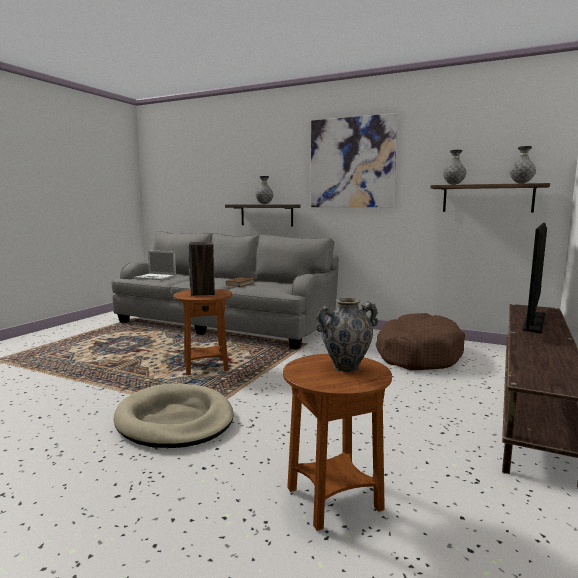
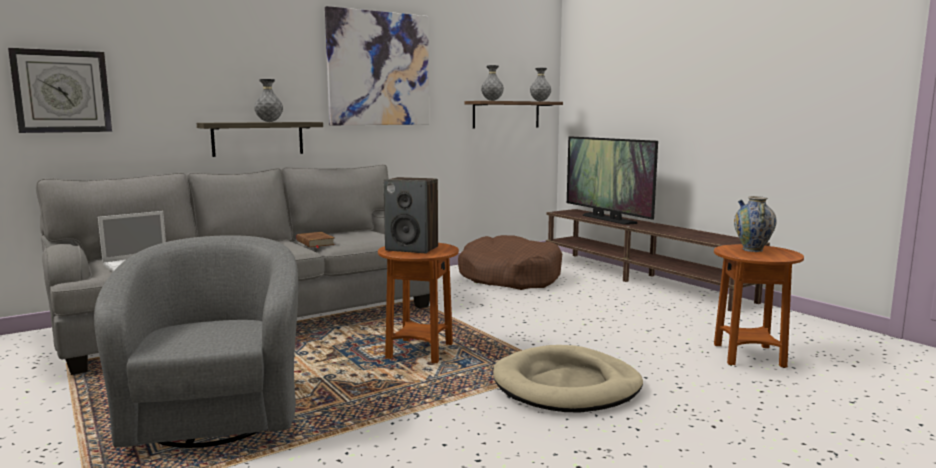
camera: 60 degrees left, 0 degrees up
none -> wall clock [8,48,112,133]
none -> grey armchair [94,235,298,448]

